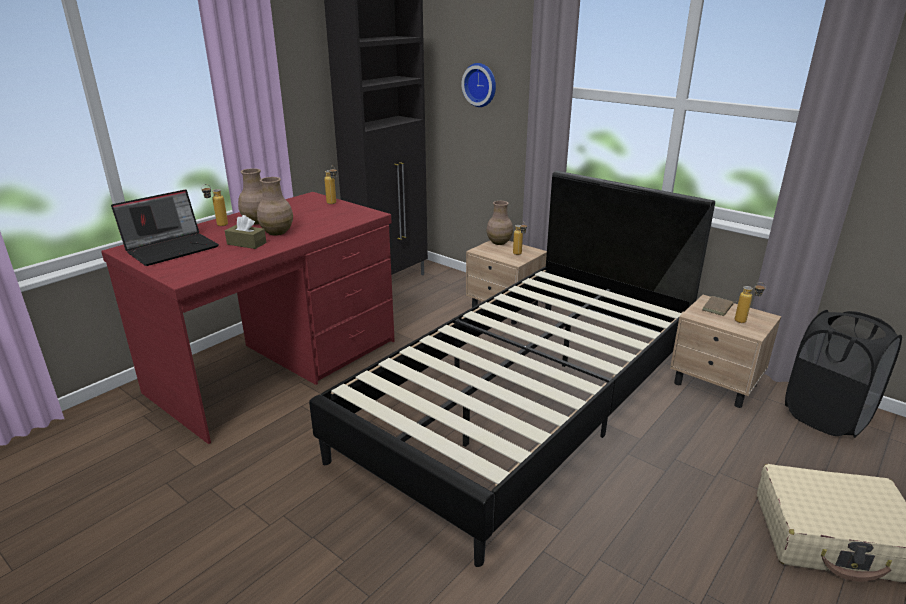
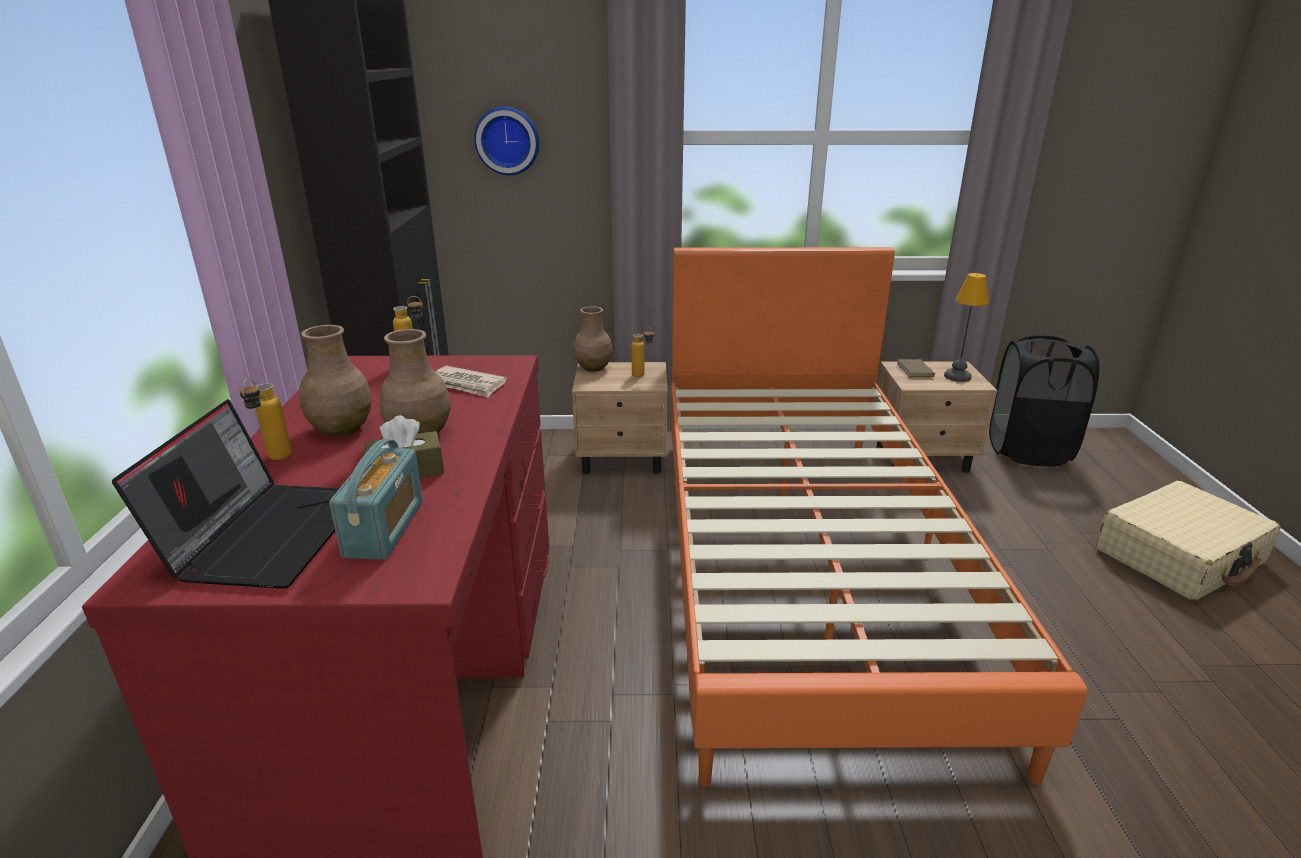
camera: 40 degrees left, 0 degrees up
black bed [309,171,715,567] -> orange bed [671,247,1088,787]
bottle [735,282,766,323] -> table lamp [944,273,989,382]
none -> radio [329,439,423,560]
none -> newspaper [435,366,507,398]

